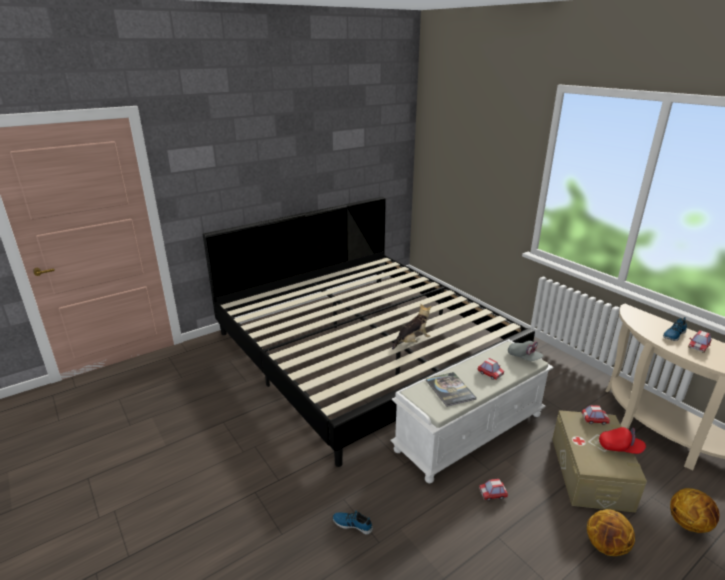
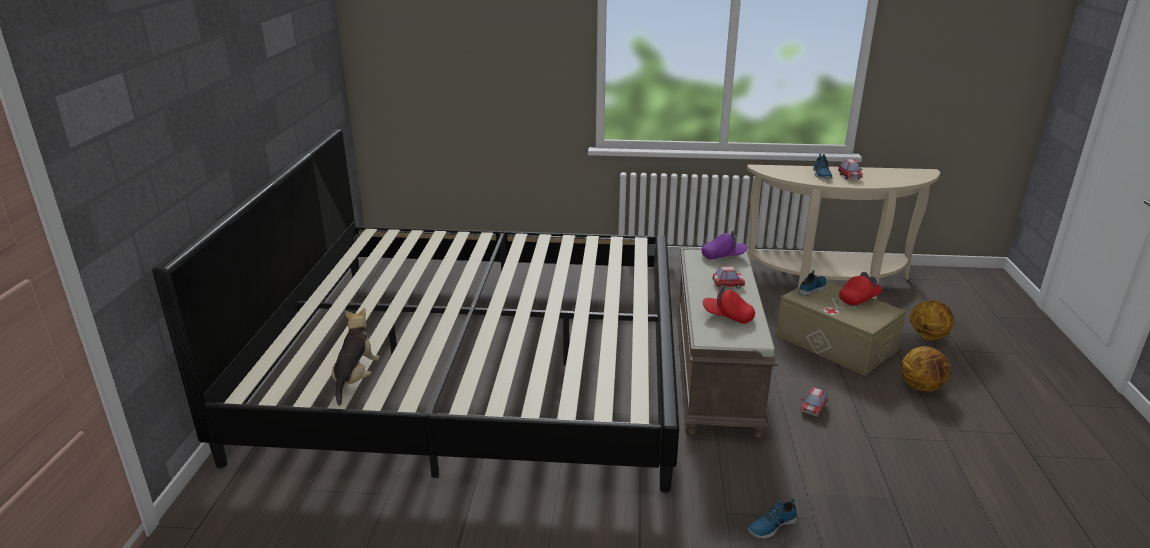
camera: 50 degrees left, 0 degrees up
white bench [390,339,554,483] -> brown bench [676,248,778,440]
plush toy [392,304,431,350] -> plush toy moved to [332,308,380,406]
book [426,372,477,407] -> red cap [703,285,755,324]
grey cap [508,341,543,361] -> purple cap [702,231,748,260]
toy car [582,405,610,425] -> shoe [798,270,827,296]

